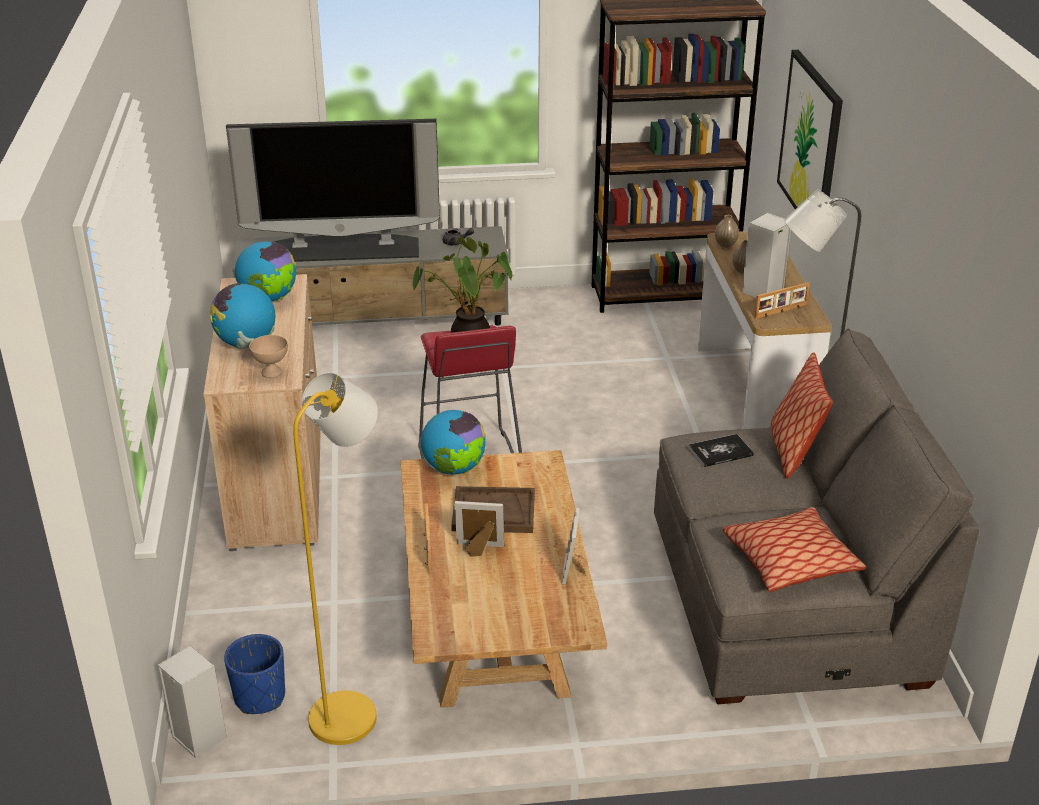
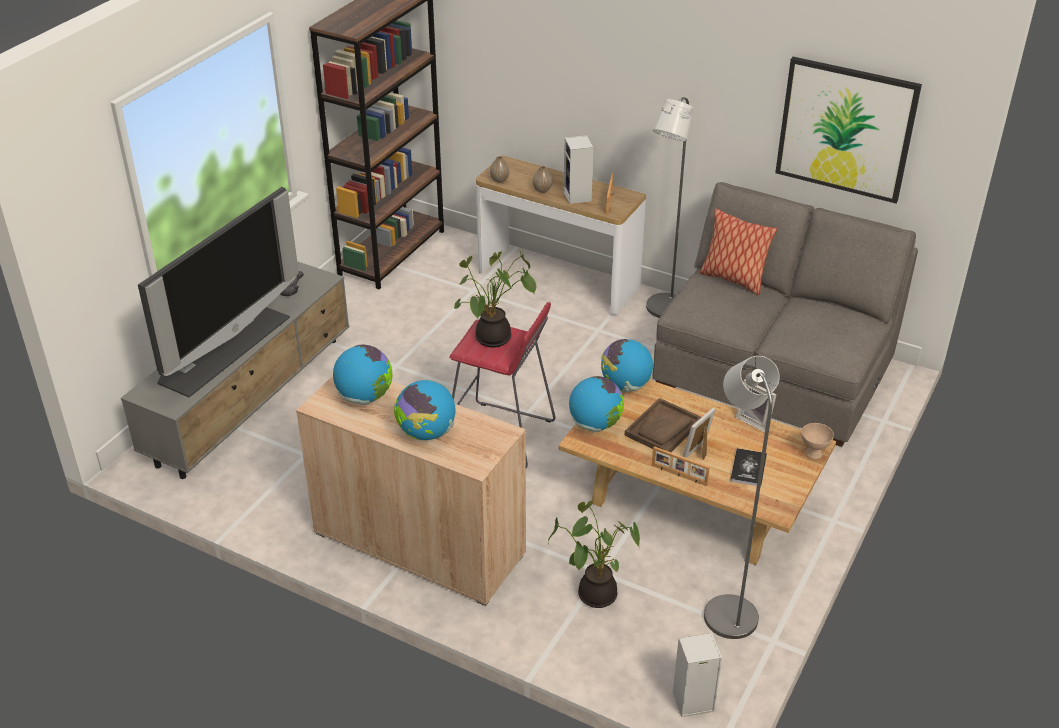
camera: 55 degrees left, 5 degrees up
blue planter [224,634,285,714] -> none
beige bowl [249,335,288,378] -> beige bowl moved to [801,423,834,460]
yellow floor lamp [293,372,378,745] -> grey floor lamp [704,356,780,639]
book [688,434,754,467] -> book moved to [730,448,767,486]
pillow [723,507,866,592] -> none
picture [777,50,843,209] -> picture moved to [775,57,922,203]
none -> potted plant [548,501,640,608]
none -> globe [601,339,653,392]

